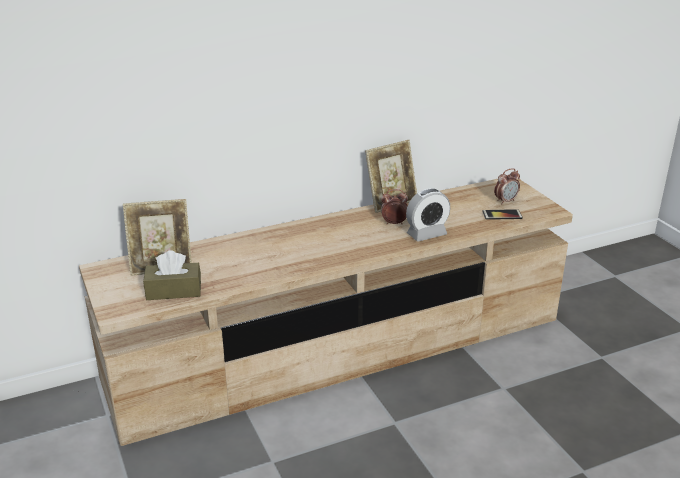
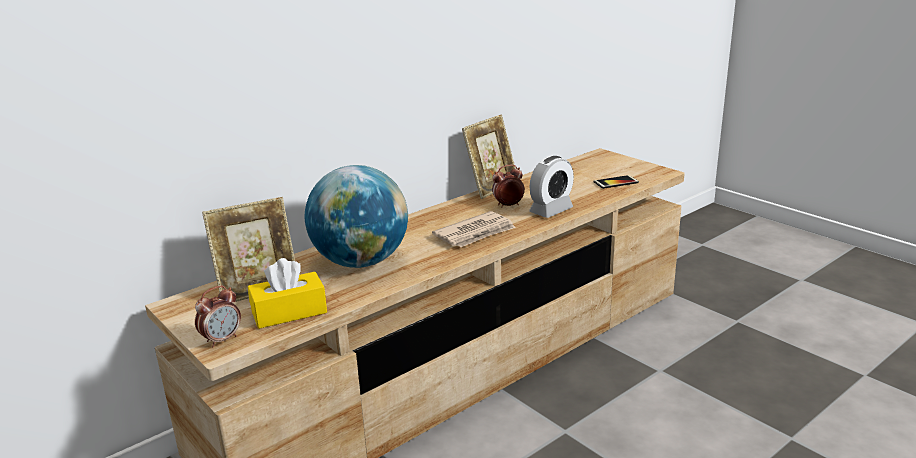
camera: 15 degrees left, 5 degrees down
brown tissue box [143,250,201,300] -> yellow tissue box [248,258,327,329]
alarm clock [494,168,520,204] -> alarm clock moved to [195,285,241,348]
none -> globe [305,165,408,268]
none -> newspaper [432,211,516,247]

